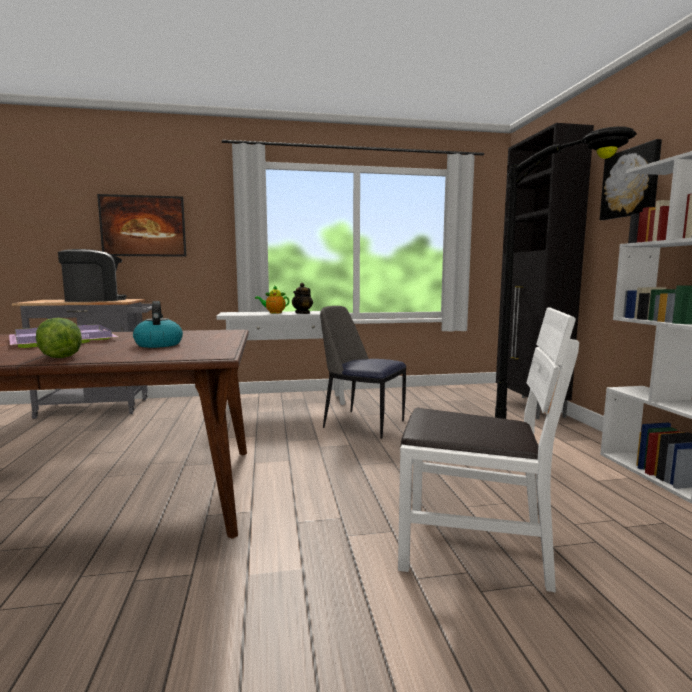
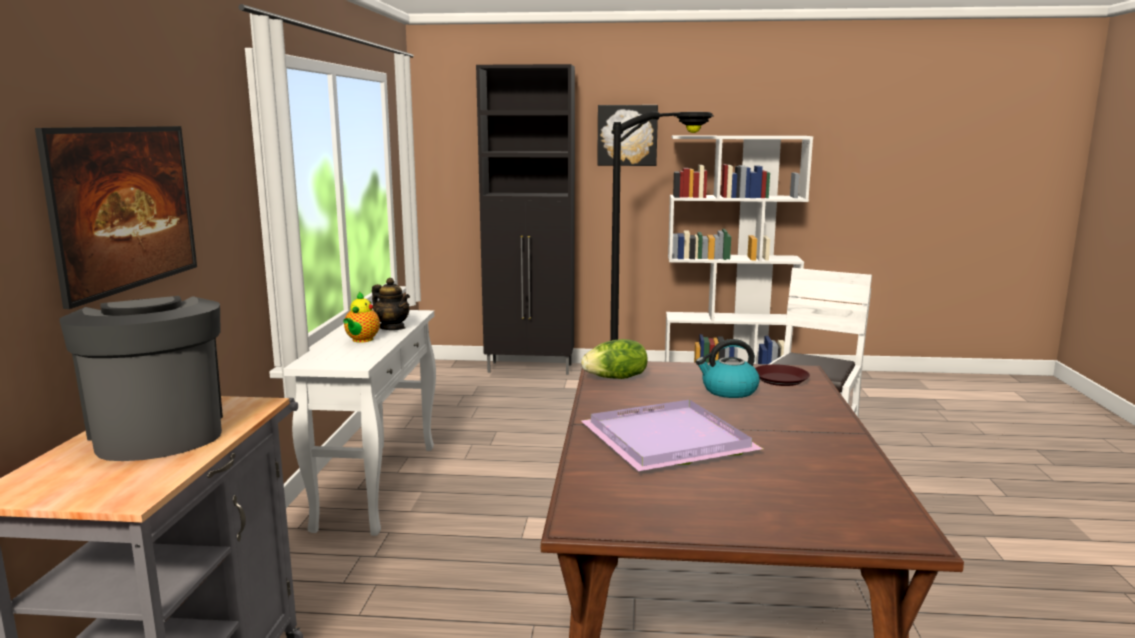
camera: 75 degrees left, 5 degrees up
lettuce [36,318,82,358] -> lettuce moved to [581,339,648,379]
chair [320,306,406,439] -> none
none -> brown plate [755,364,810,386]

